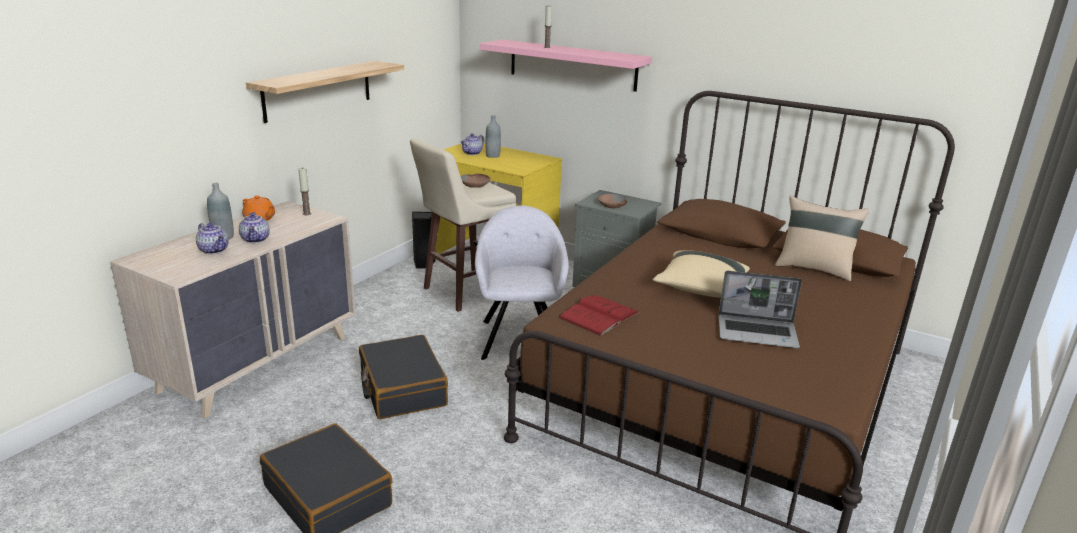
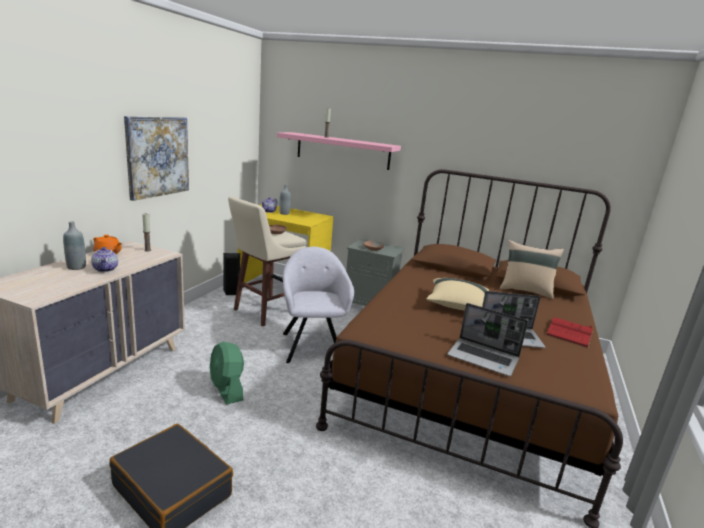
camera: 10 degrees left, 5 degrees down
teapot [196,223,229,254] -> none
shelf [246,61,404,123] -> picture [124,116,189,201]
black suitcase [359,335,448,419] -> green fan [210,341,244,405]
red book [558,295,639,337] -> red book moved to [546,317,593,348]
none -> laptop [447,303,528,376]

